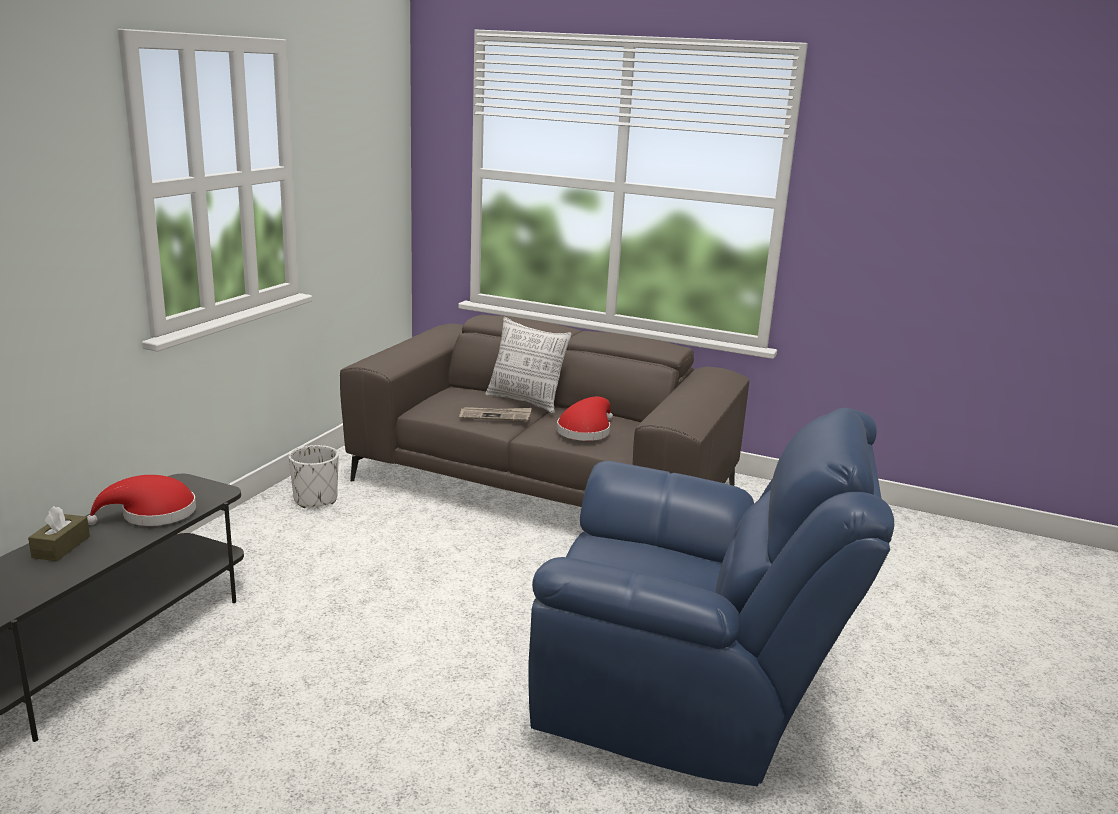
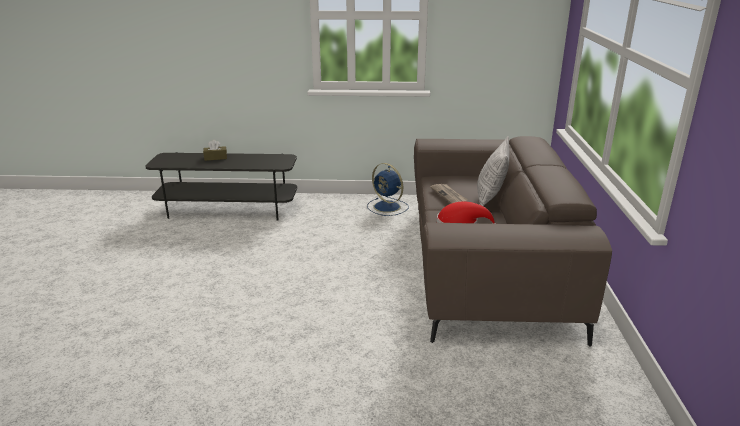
camera: 70 degrees right, 5 degrees up
red hat [87,475,196,526] -> none
white planter [289,445,339,508] -> blue fan [367,163,409,216]
blue armchair [528,408,894,786] -> none

